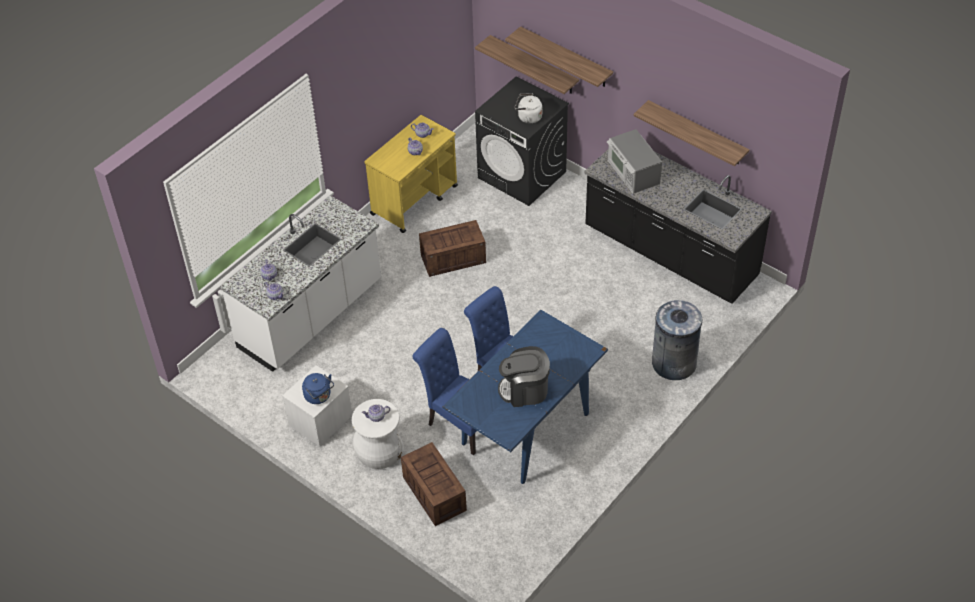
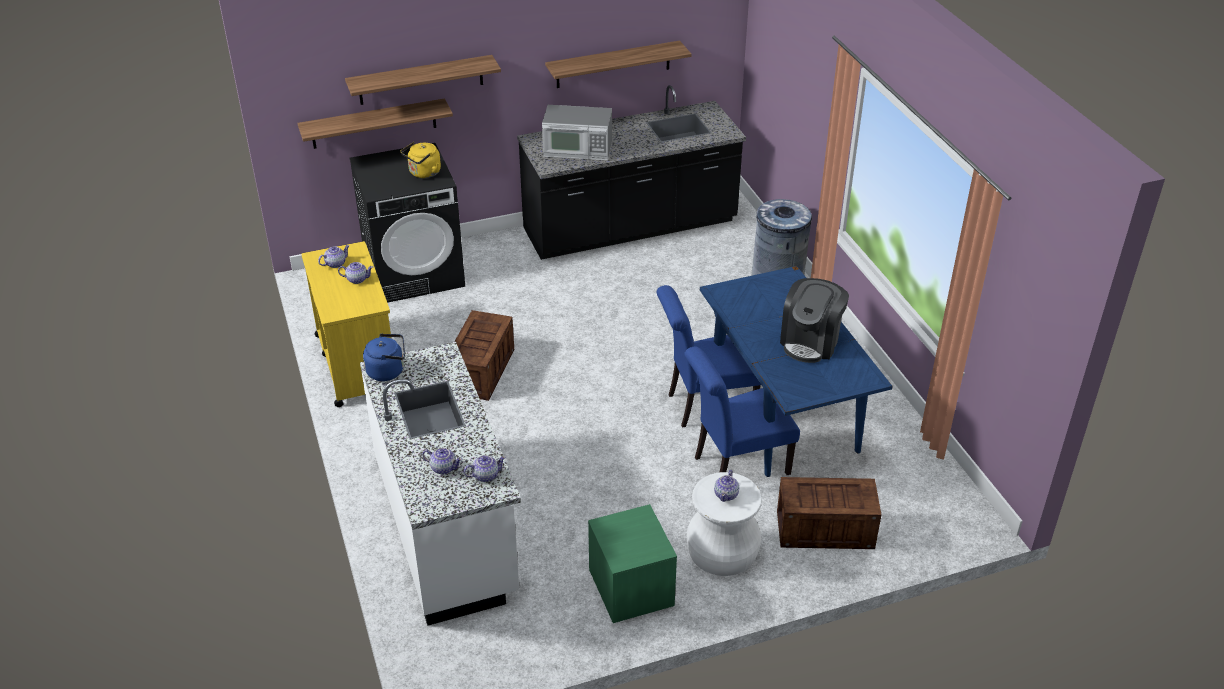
camera: 60 degrees left, 10 degrees down
white nightstand [282,365,352,447] -> green nightstand [588,504,677,623]
blue kettle [302,373,334,404] -> blue kettle moved to [363,334,405,381]
white kettle [515,94,542,124] -> yellow kettle [400,142,441,178]

